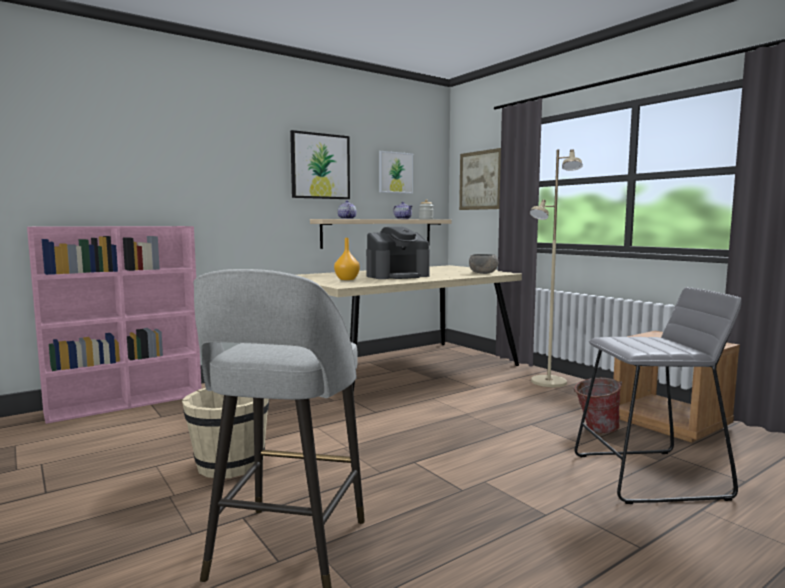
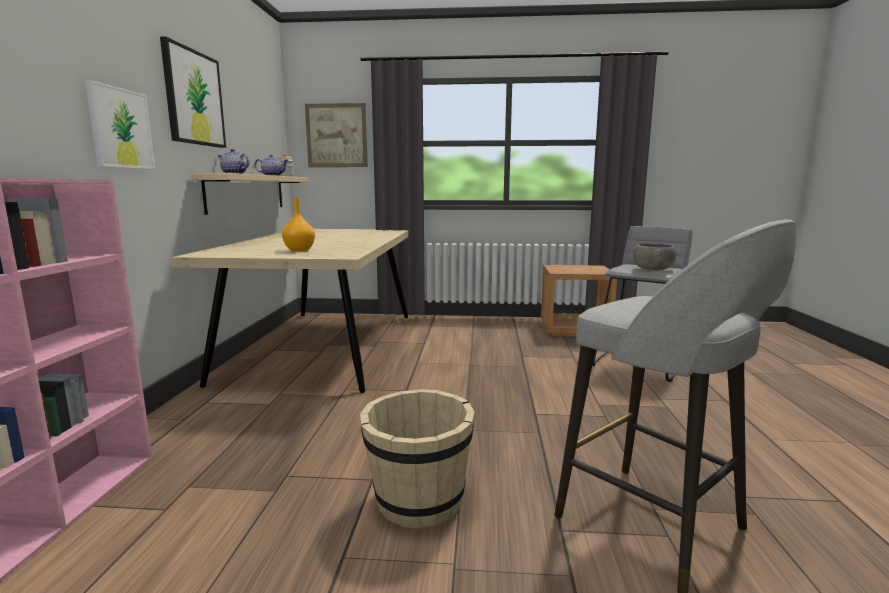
camera: 50 degrees left, 5 degrees up
coffee machine [366,227,430,279] -> none
picture [379,151,413,194] -> picture moved to [85,80,155,169]
grey bowl [469,254,498,274] -> grey bowl moved to [633,243,676,270]
beige floor lamp [530,149,583,387] -> none
bucket [573,378,622,434] -> none

